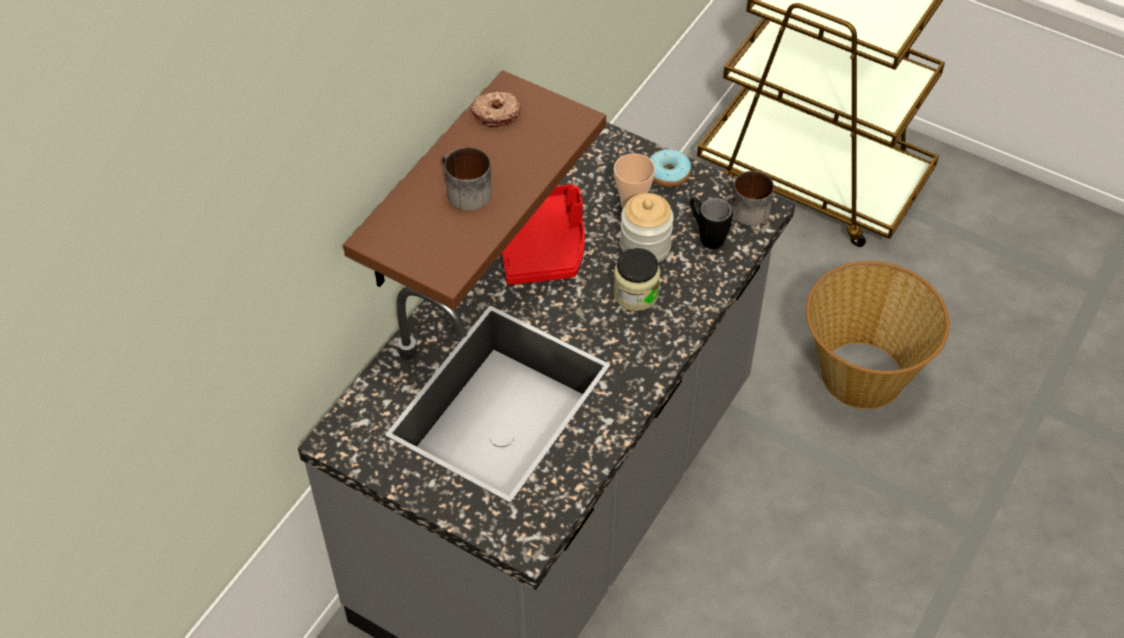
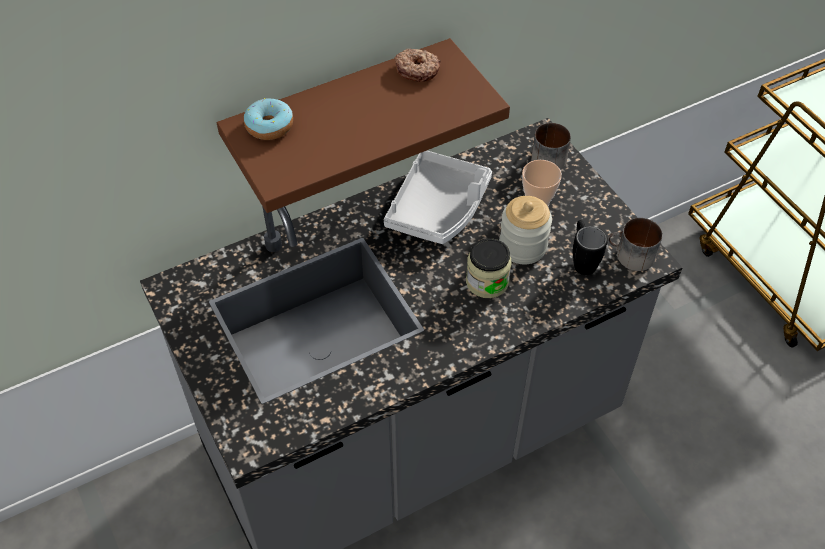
camera: 30 degrees right, 0 degrees up
mug [441,147,492,211] -> mug moved to [531,123,571,170]
red tray [502,184,585,285] -> white tray [384,151,492,244]
donut [649,149,691,187] -> donut moved to [244,98,293,140]
basket [806,261,950,409] -> none

